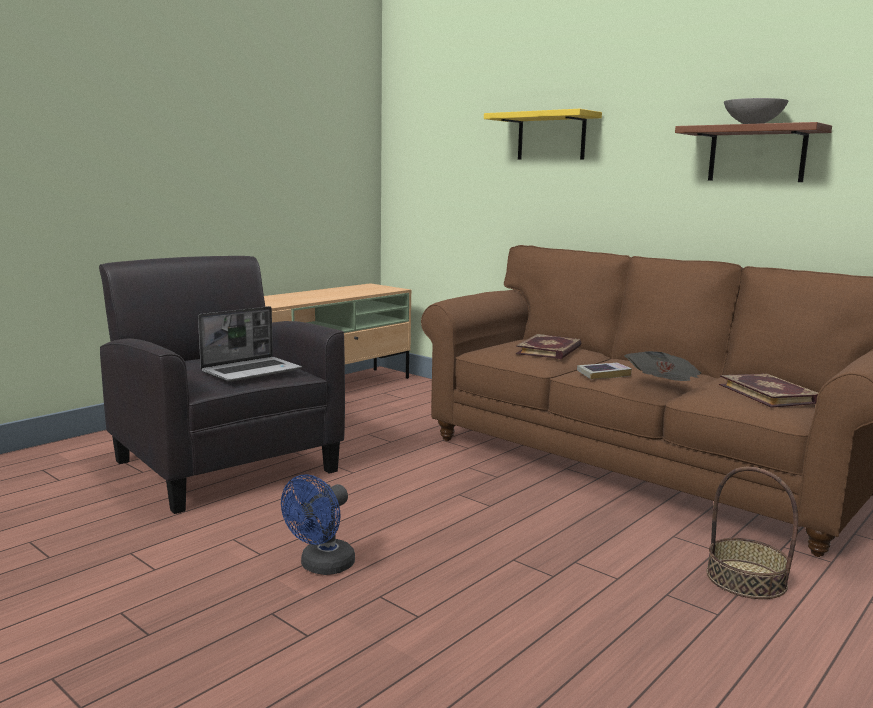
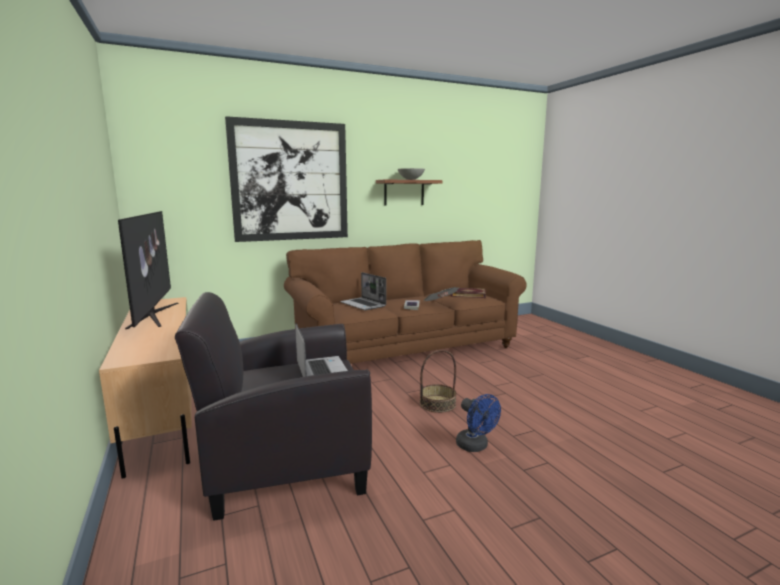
camera: 65 degrees left, 0 degrees up
yellow shelf [484,109,602,160] -> picture [225,116,348,242]
book [516,334,581,359] -> laptop [340,272,386,310]
basket [707,467,798,599] -> basket moved to [420,350,457,413]
none -> television [118,211,178,329]

